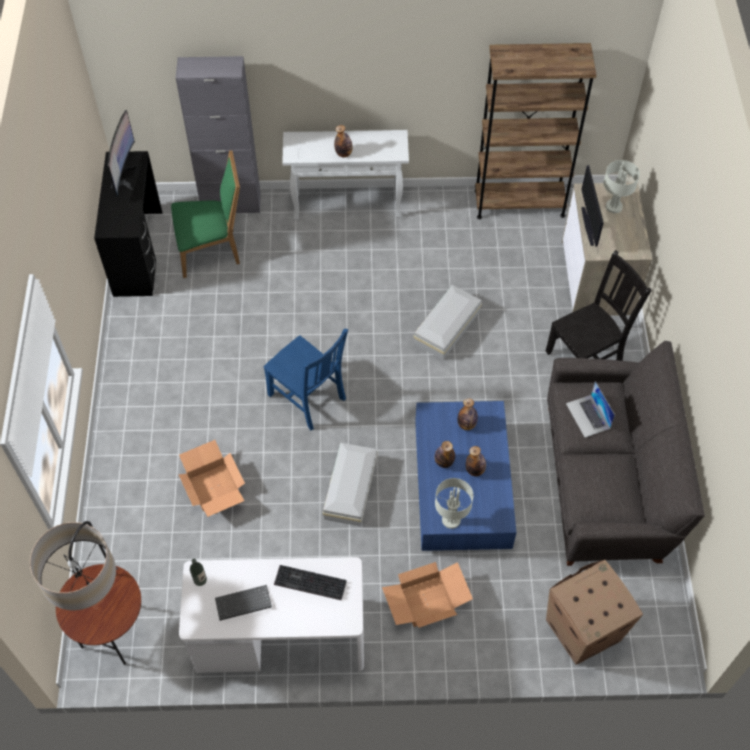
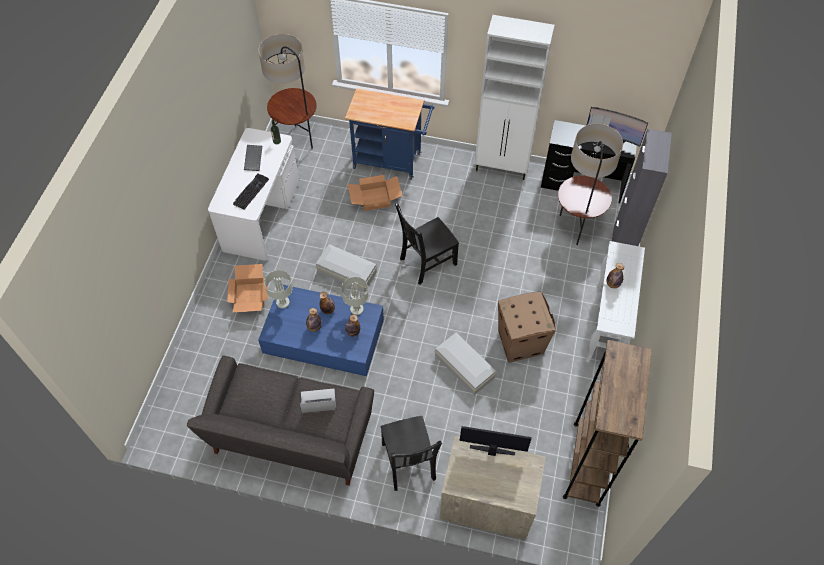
camera: 105 degrees right, 0 degrees up
green chair [171,150,240,278] -> floor lamp [558,124,623,245]
blue chair [264,329,348,430] -> black chair [395,203,459,285]
cardboard box [546,560,643,665] -> cardboard box moved to [498,292,556,363]
grey table lamp [603,160,640,213] -> grey table lamp moved to [341,277,369,315]
none -> blue cart [345,88,435,180]
none -> white cabinet [475,15,554,180]

